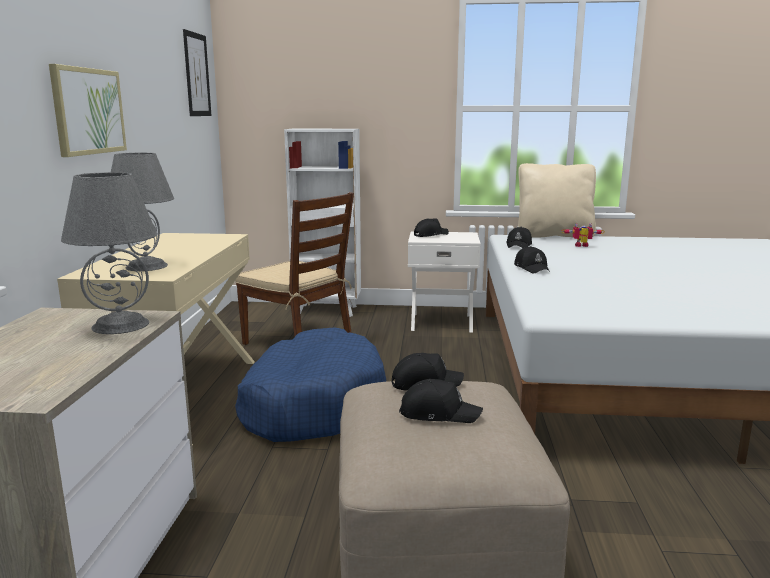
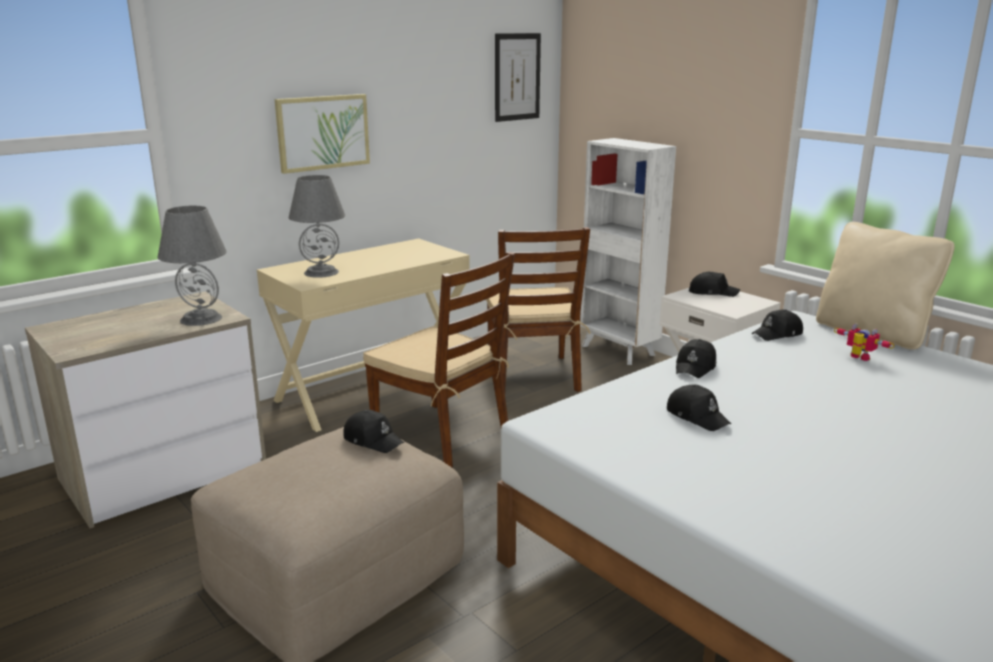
camera: 45 degrees right, 5 degrees up
blue dog bed [235,328,386,442] -> brown chair [363,252,515,468]
black cap [399,379,483,423] -> black cap moved to [667,385,731,431]

